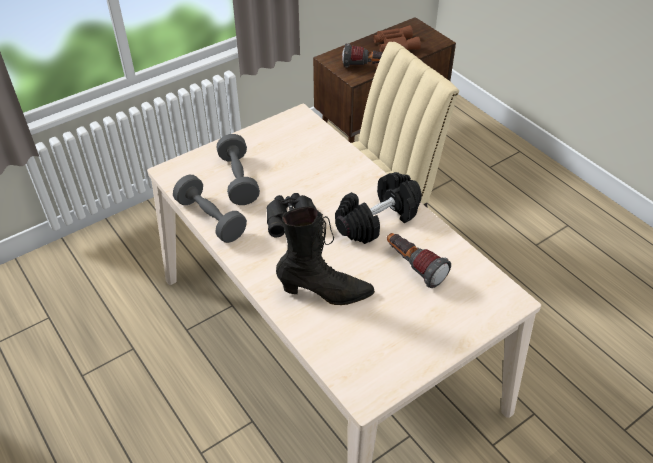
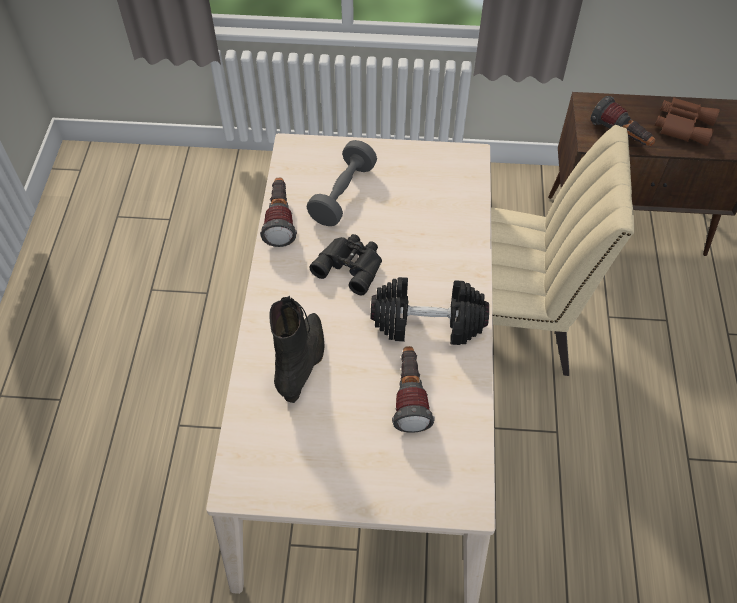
camera: 40 degrees right, 10 degrees up
grey dumbbell [173,175,247,243] -> flashlight [260,178,297,247]
black boot [276,206,375,305] -> black boot turned 120 degrees counterclockwise [269,296,325,403]

